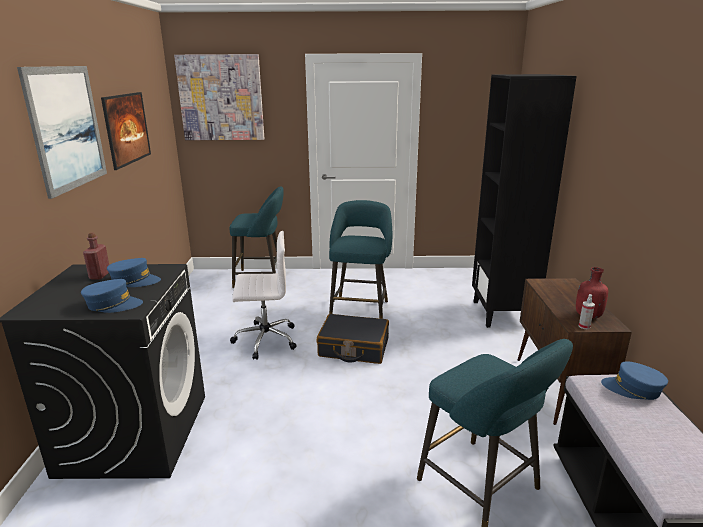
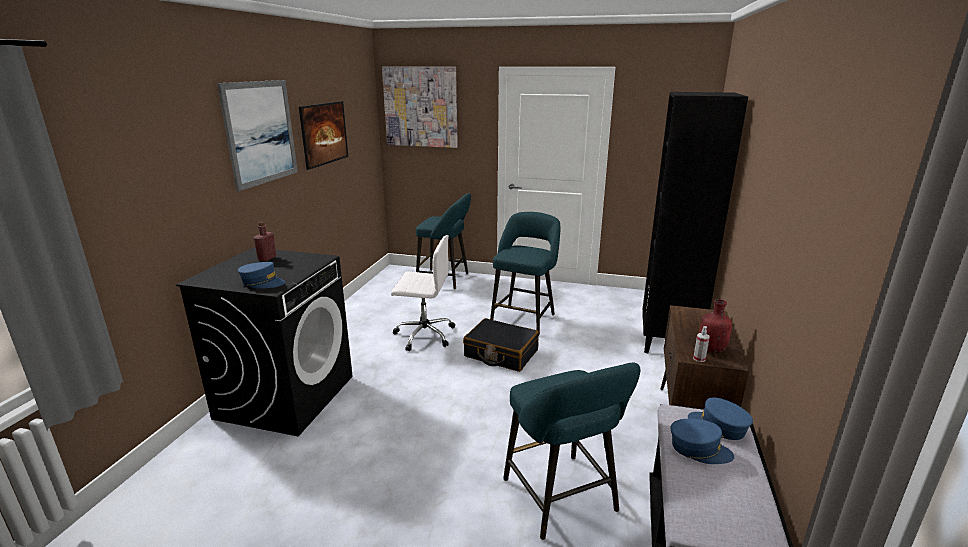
camera: 15 degrees right, 0 degrees up
blue cap [107,258,161,287] -> blue cap moved to [670,419,734,464]

